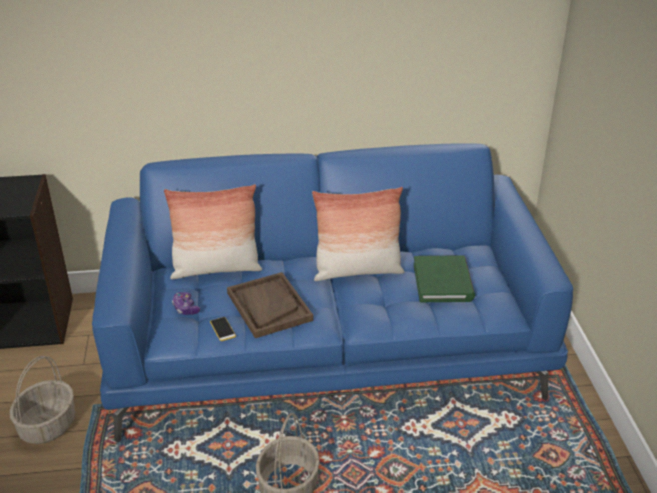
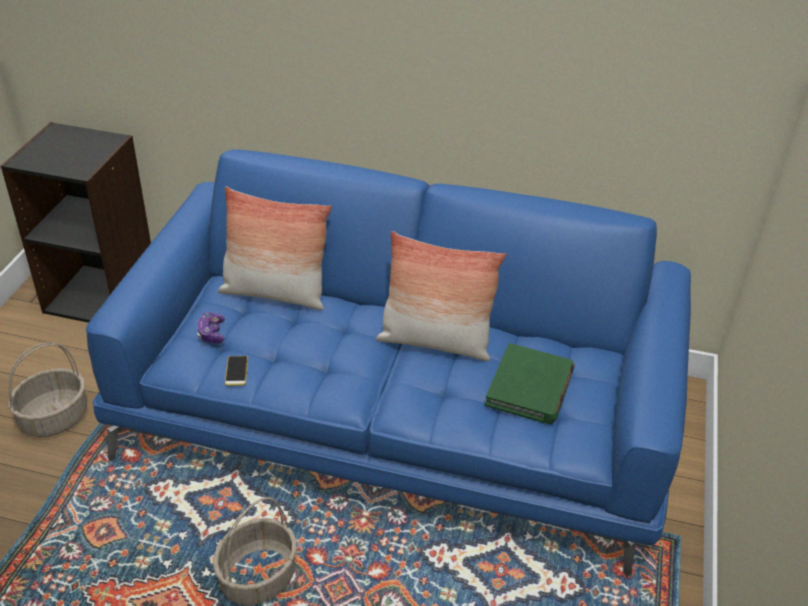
camera: 20 degrees right, 5 degrees up
brown tray [227,272,313,338] -> none

